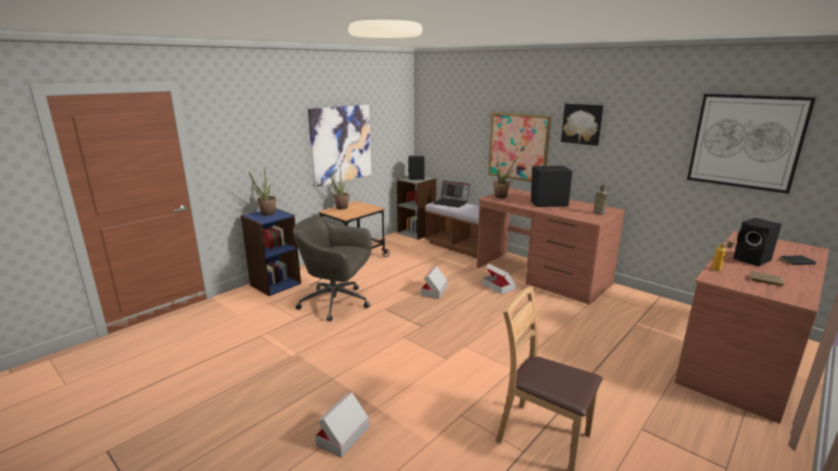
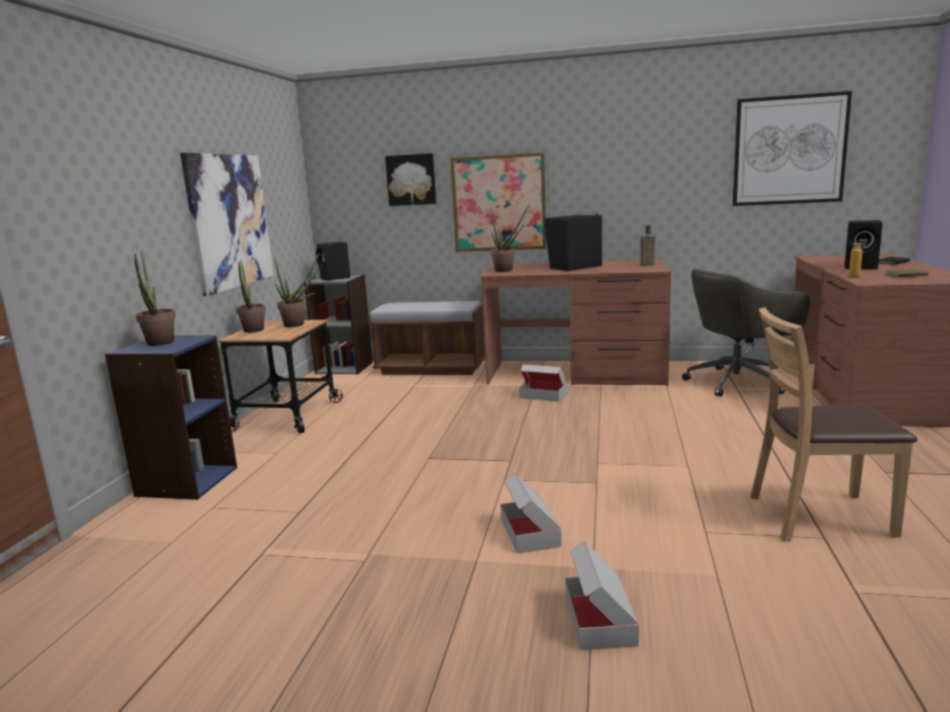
camera: 30 degrees left, 5 degrees down
grey office chair [293,216,372,322] -> grey office chair moved to [682,269,810,397]
cardboard box [421,266,448,299] -> cardboard box moved to [500,473,562,553]
laptop [433,181,470,208] -> none
picture [561,103,604,146] -> picture moved to [385,153,436,206]
none -> potted plant [275,252,320,327]

